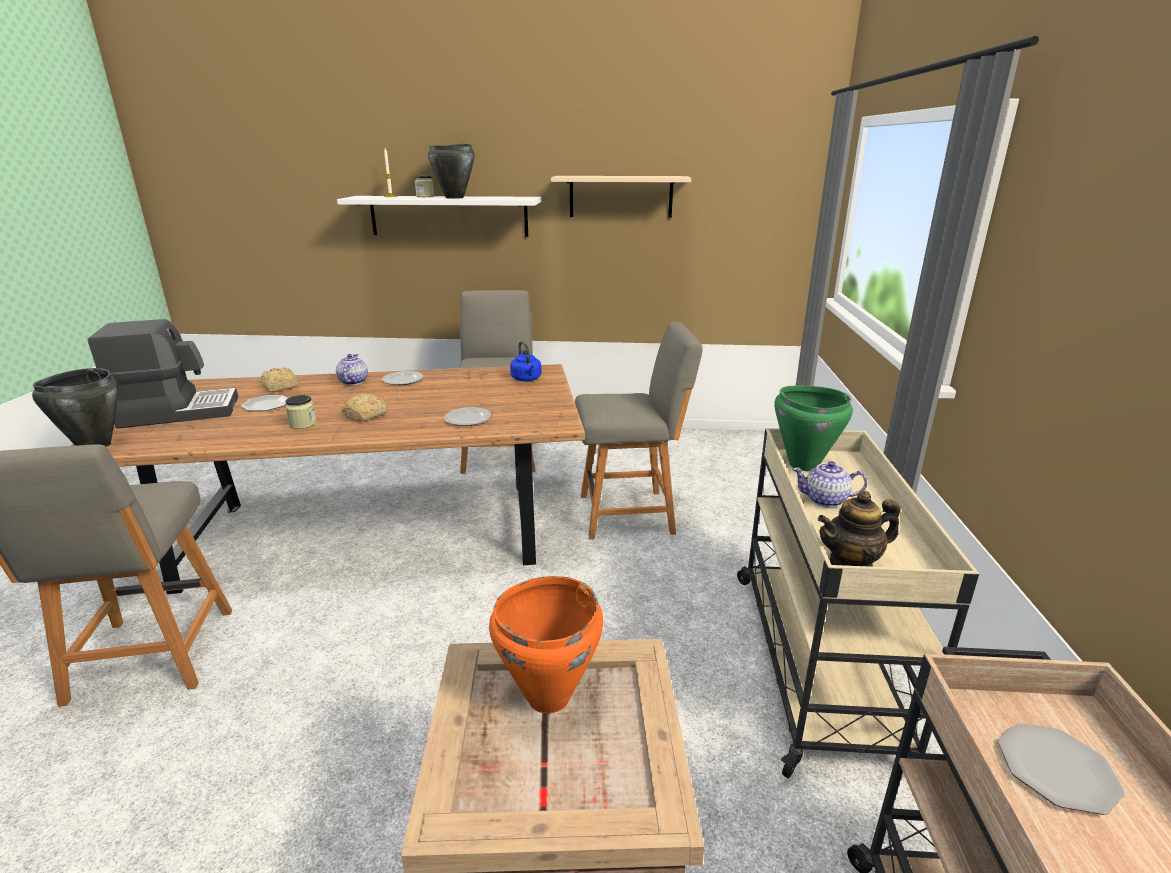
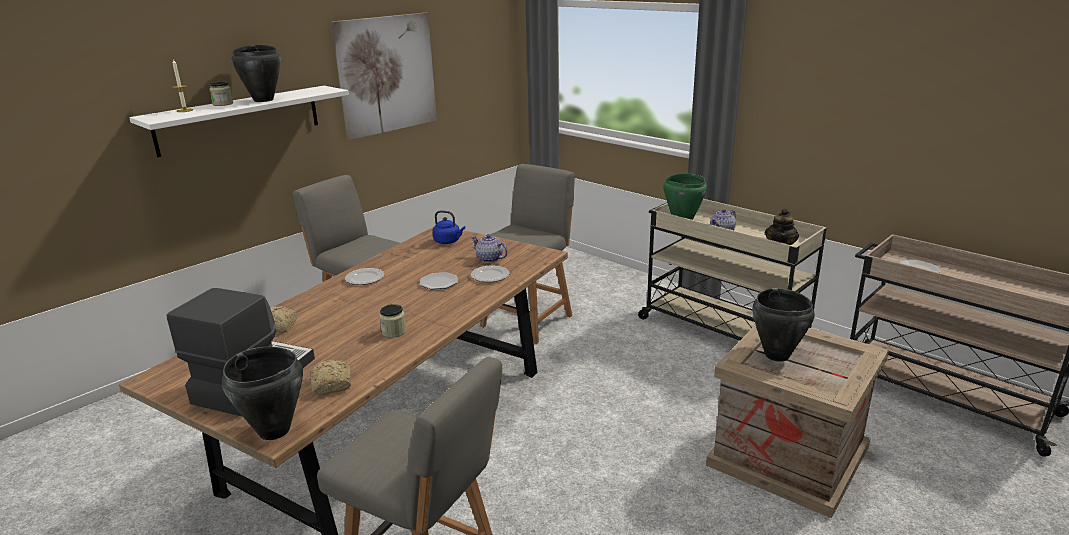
camera: 50 degrees left, 0 degrees up
plate [241,395,288,411] -> plate moved to [420,272,458,289]
teapot [336,354,368,385] -> teapot moved to [471,234,508,263]
bread [342,394,388,422] -> bread moved to [310,360,351,395]
orange cooking pot [489,576,603,714] -> black cooking pot [752,288,815,362]
beige shelf [551,176,691,218] -> picture [331,13,437,140]

